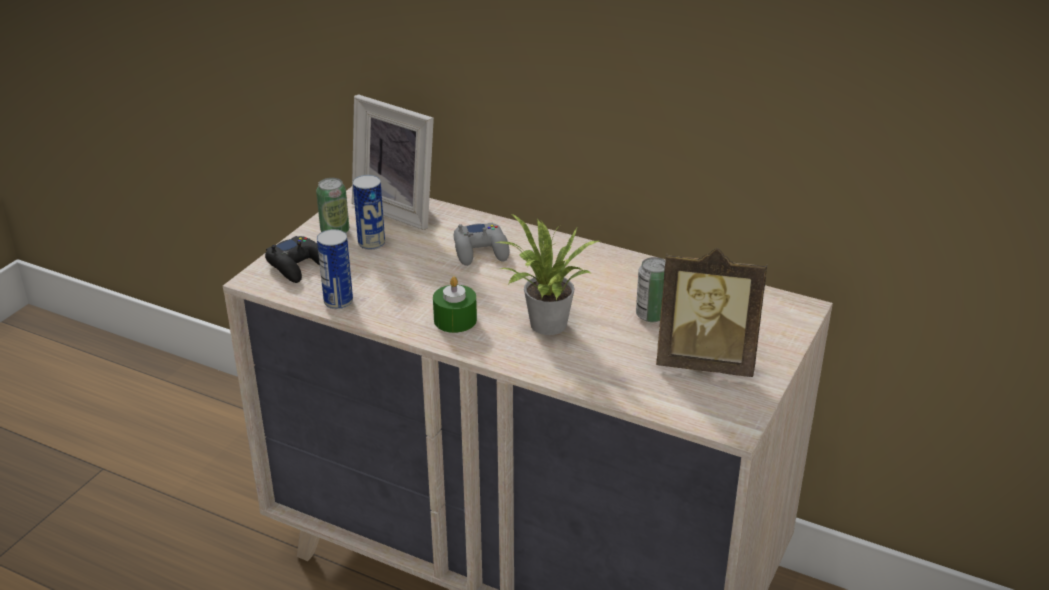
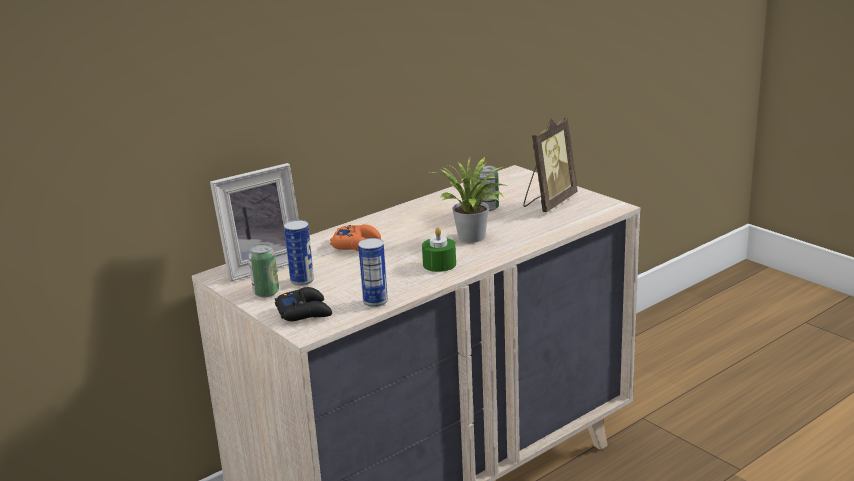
camera: 65 degrees left, 10 degrees down
grey game controller [454,223,509,266] -> orange game controller [330,224,381,251]

